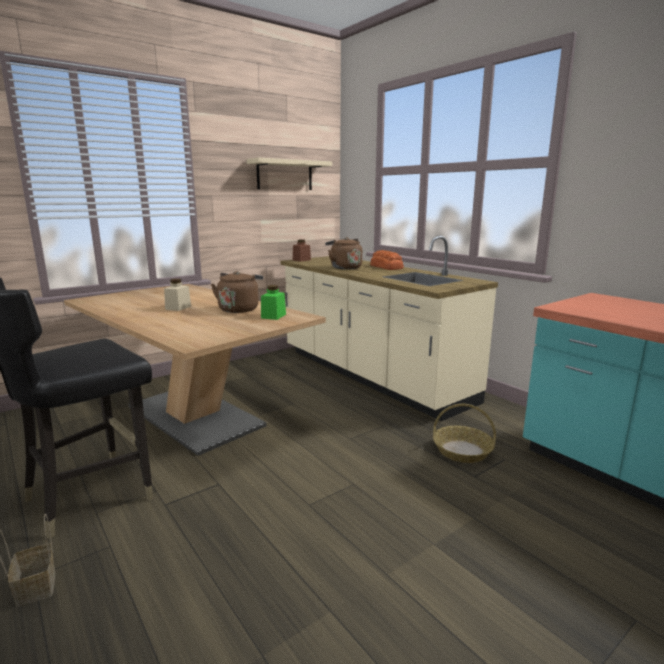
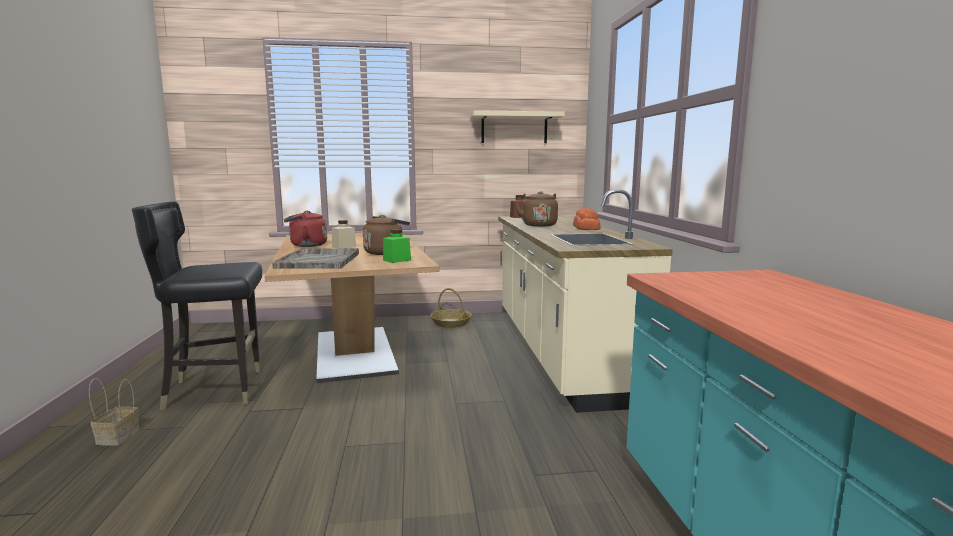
camera: 30 degrees right, 5 degrees down
basket [433,404,496,463] -> basket moved to [430,288,472,328]
none -> grey tray [272,248,359,269]
none -> red kettle [284,211,327,247]

